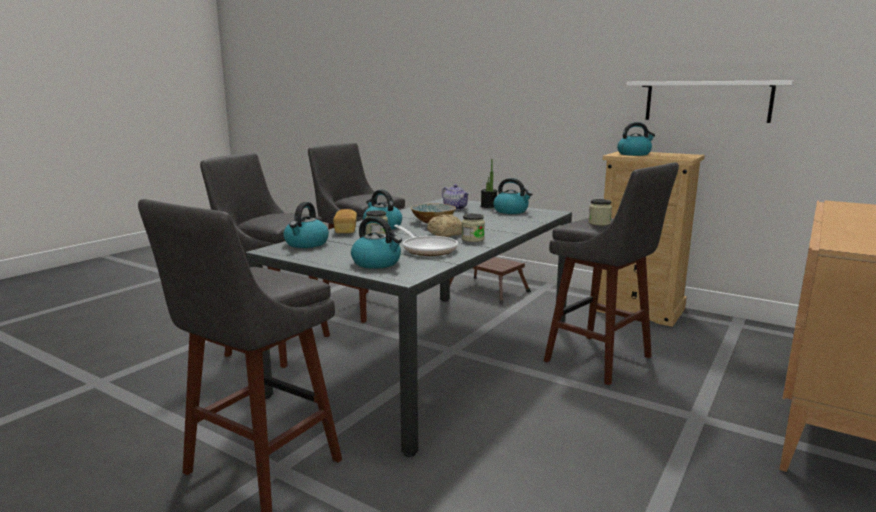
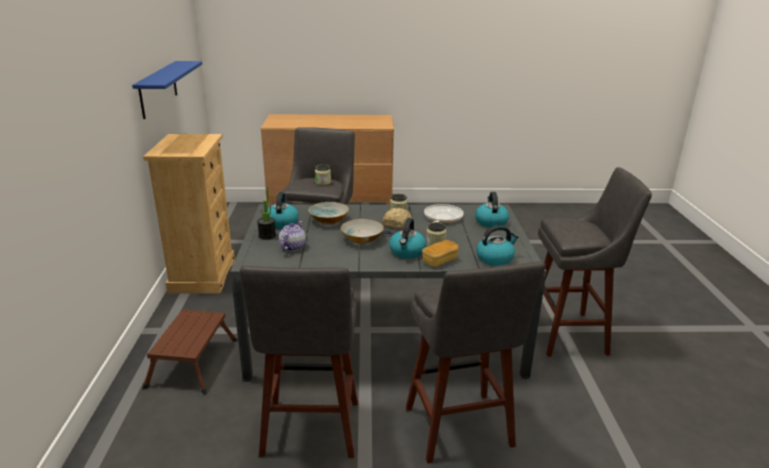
camera: 125 degrees left, 10 degrees up
kettle [617,122,655,156] -> none
white shelf [626,80,794,123] -> blue shelf [132,61,202,119]
none -> bowl [308,202,349,225]

